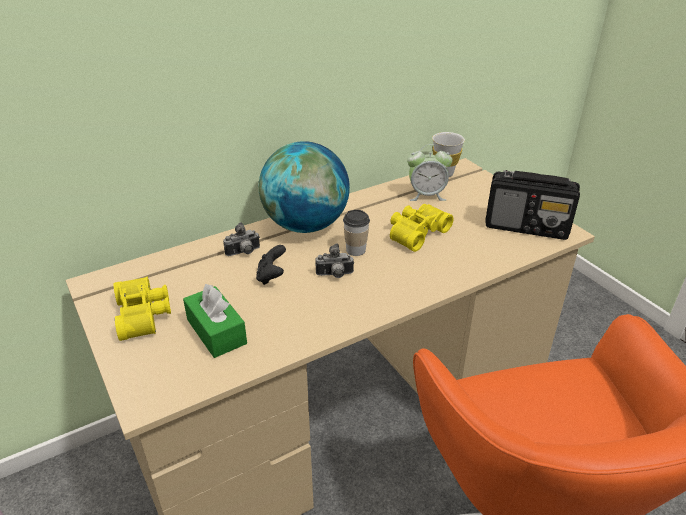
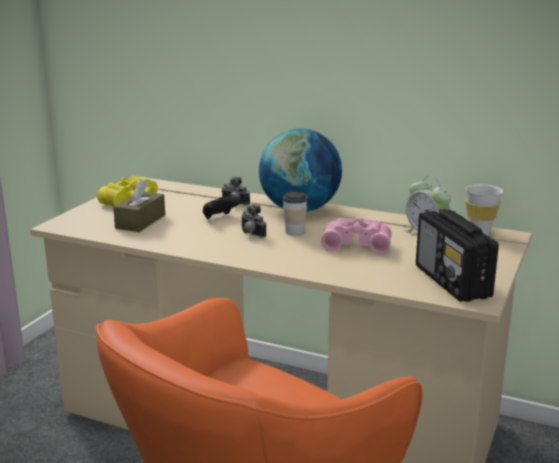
camera: 55 degrees right, 15 degrees down
green tissue box [183,284,247,358] -> brown tissue box [113,179,165,232]
yellow binoculars [390,204,453,252] -> pink binoculars [321,218,392,254]

